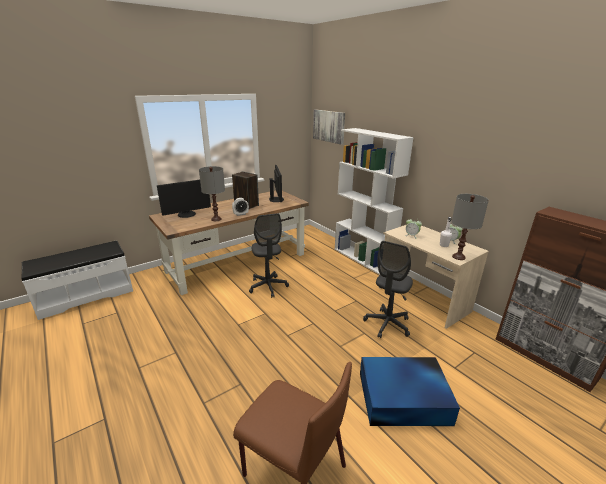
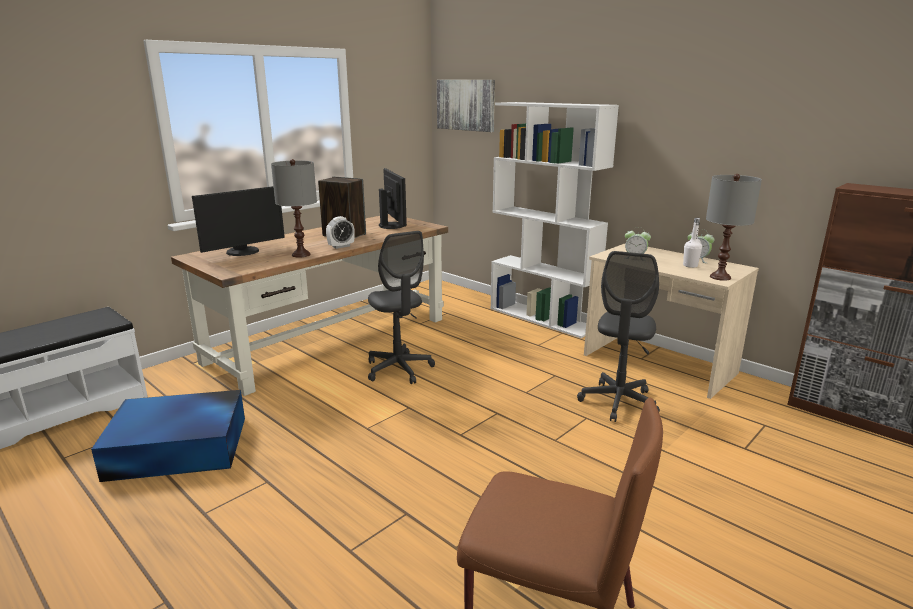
camera: 10 degrees left, 5 degrees down
blue storage box [360,357,460,426] -> blue storage box moved to [91,390,245,482]

